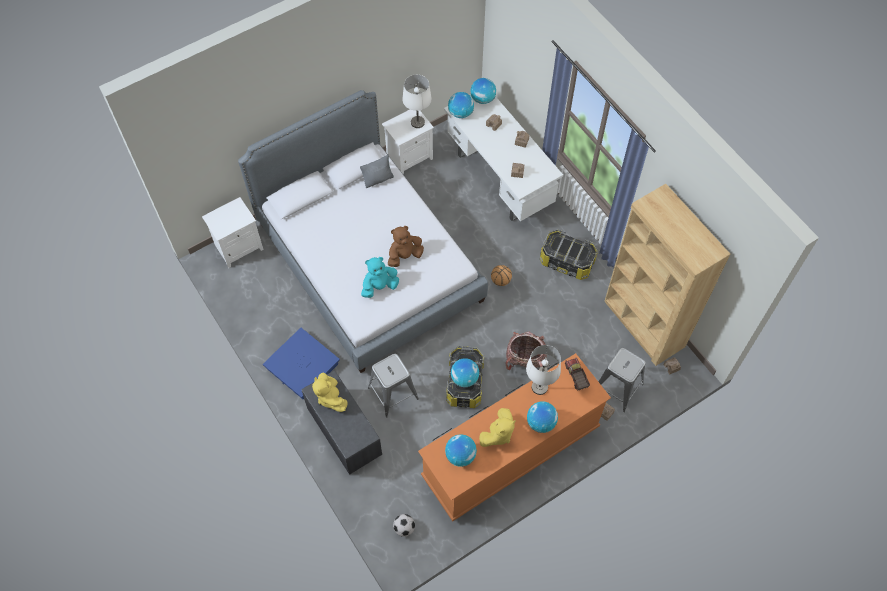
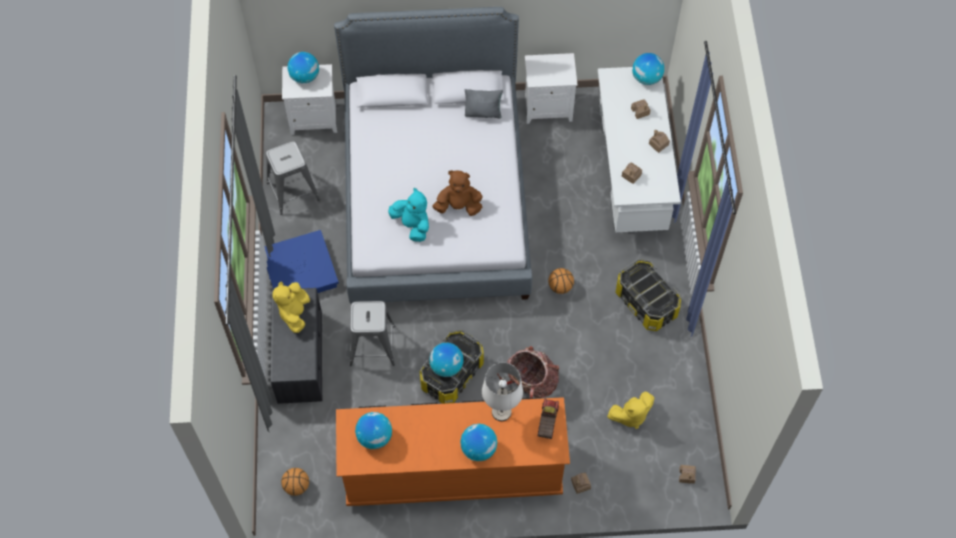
camera: 30 degrees right, 0 degrees up
turquoise plush toy [361,257,399,298] -> turquoise plush toy turned 45 degrees clockwise [388,188,429,242]
football [393,514,415,537] -> basketball [281,468,309,496]
white table lamp [402,75,432,128] -> none
globe [448,92,474,118] -> globe moved to [288,52,319,83]
yellow plush toy [479,408,516,447] -> yellow plush toy moved to [607,392,654,429]
grey stool [599,348,646,412] -> grey stool moved to [266,141,320,215]
brown bookcase [604,184,730,366] -> none

